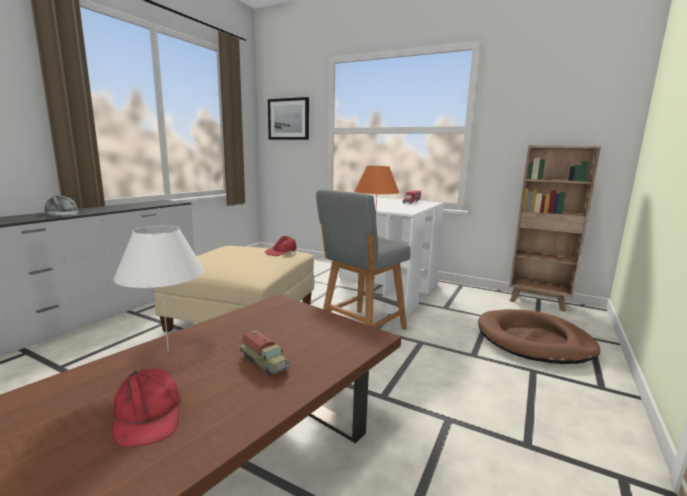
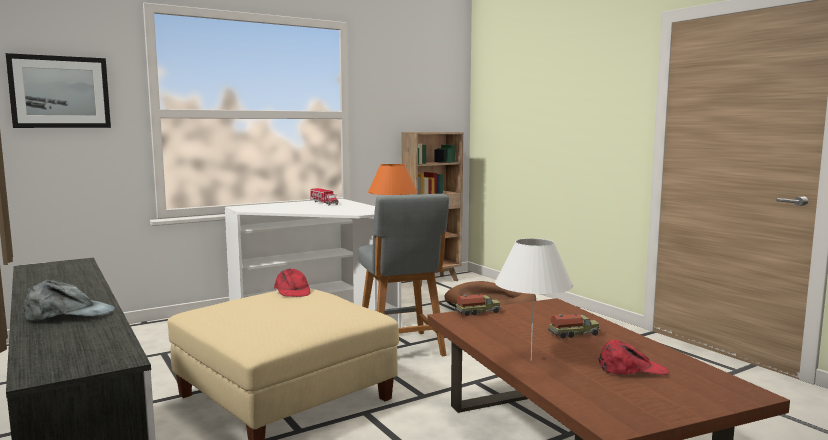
camera: 60 degrees left, 5 degrees down
none -> toy truck [455,294,501,316]

